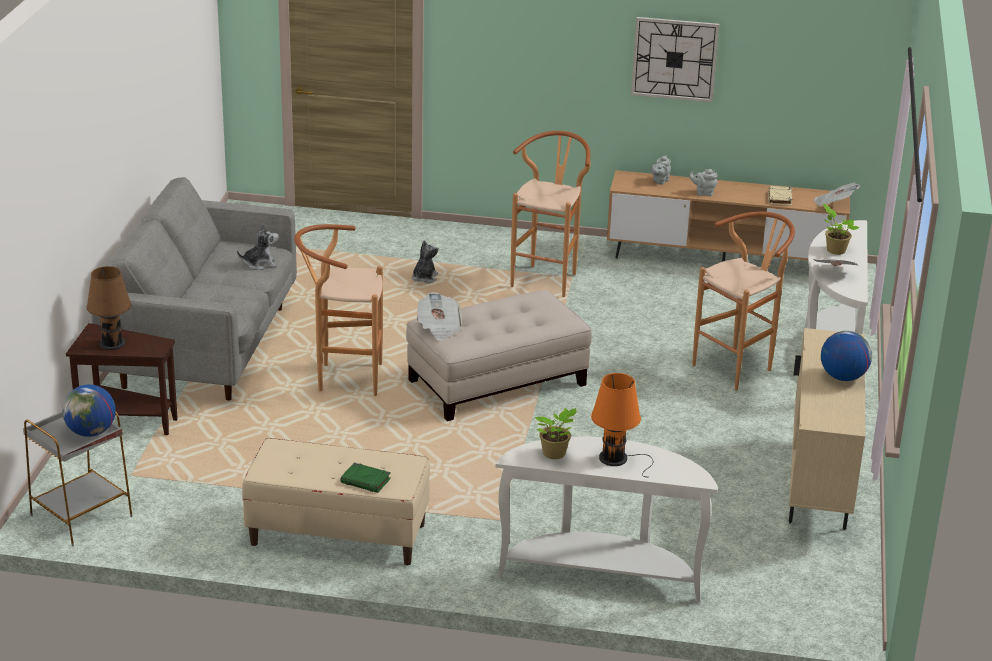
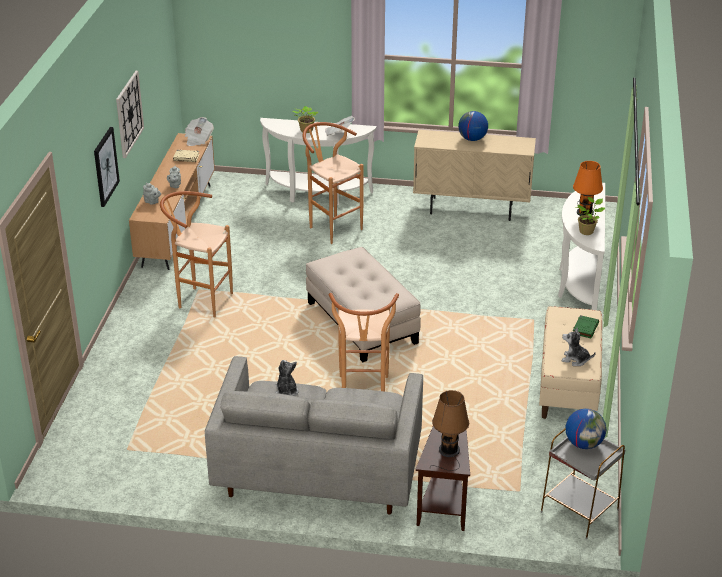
camera: 90 degrees left, 5 degrees up
plush toy [412,240,439,284] -> plush toy moved to [562,328,596,366]
newspaper [416,292,462,341] -> none
none -> picture [94,127,120,207]

